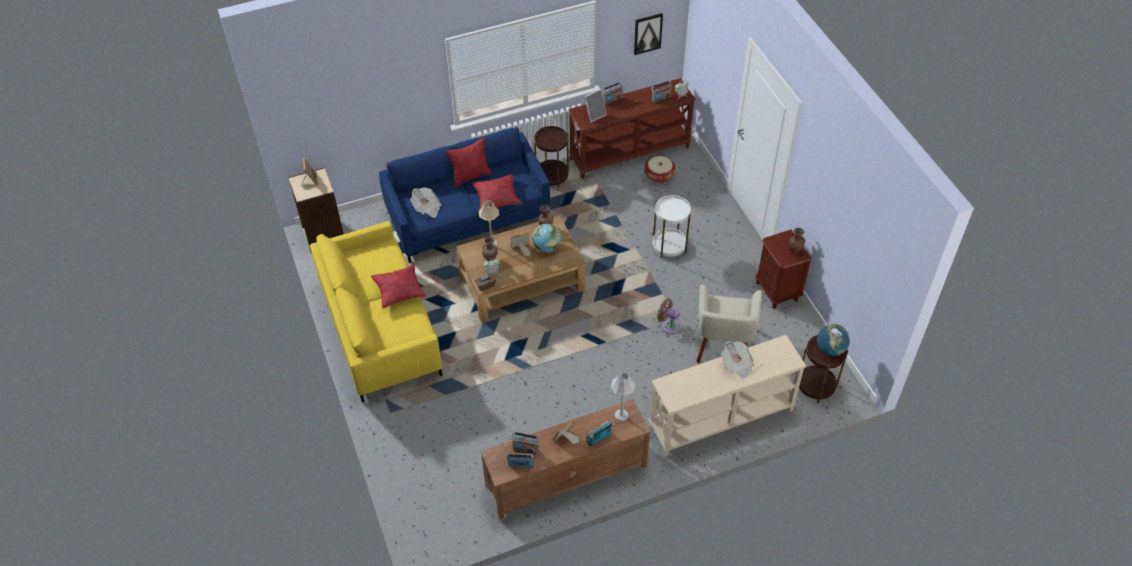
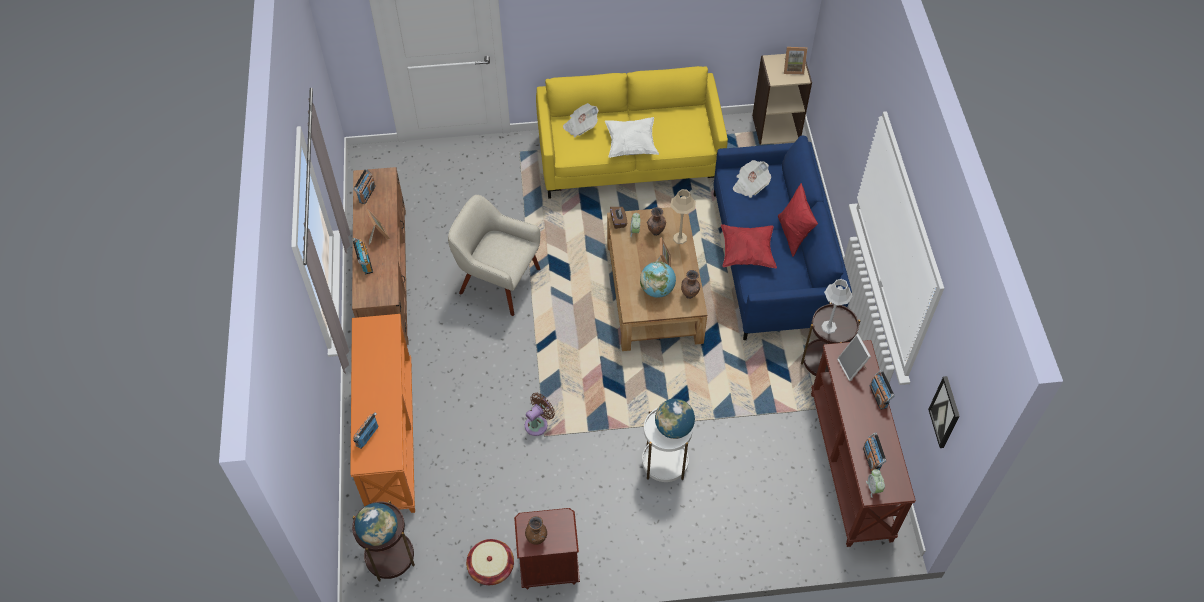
camera: 105 degrees right, 5 degrees up
red pillow [371,264,426,309] -> white pillow [605,117,659,158]
radio [512,432,539,455] -> radio moved to [353,413,378,449]
grey table lamp [611,372,635,421] -> grey table lamp moved to [821,279,852,334]
basket [644,156,676,183] -> basket moved to [466,539,514,585]
beige console table [649,335,806,456] -> orange console table [350,314,415,513]
beige armchair [697,284,762,363] -> beige armchair moved to [448,195,540,316]
newspaper [721,341,755,379] -> newspaper moved to [563,103,599,137]
none -> globe [655,399,695,439]

